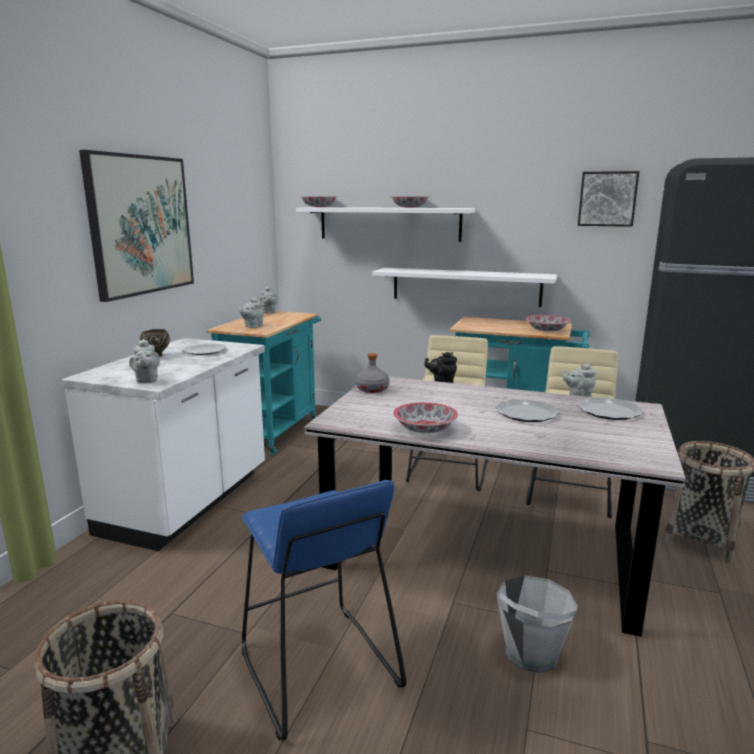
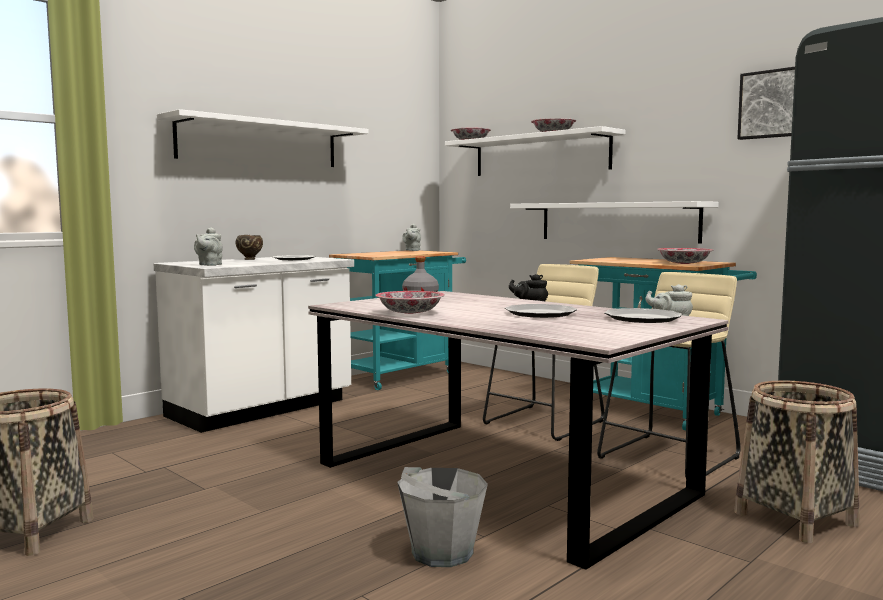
camera: 25 degrees right, 10 degrees down
picture [79,150,194,302] -> white shelf [157,109,369,167]
grey teapot [239,298,264,328] -> none
blue stool [242,480,406,741] -> none

